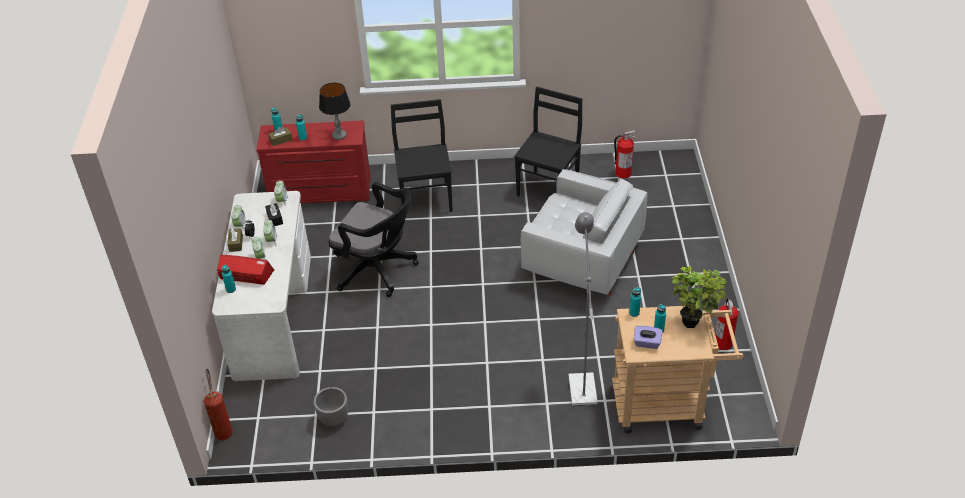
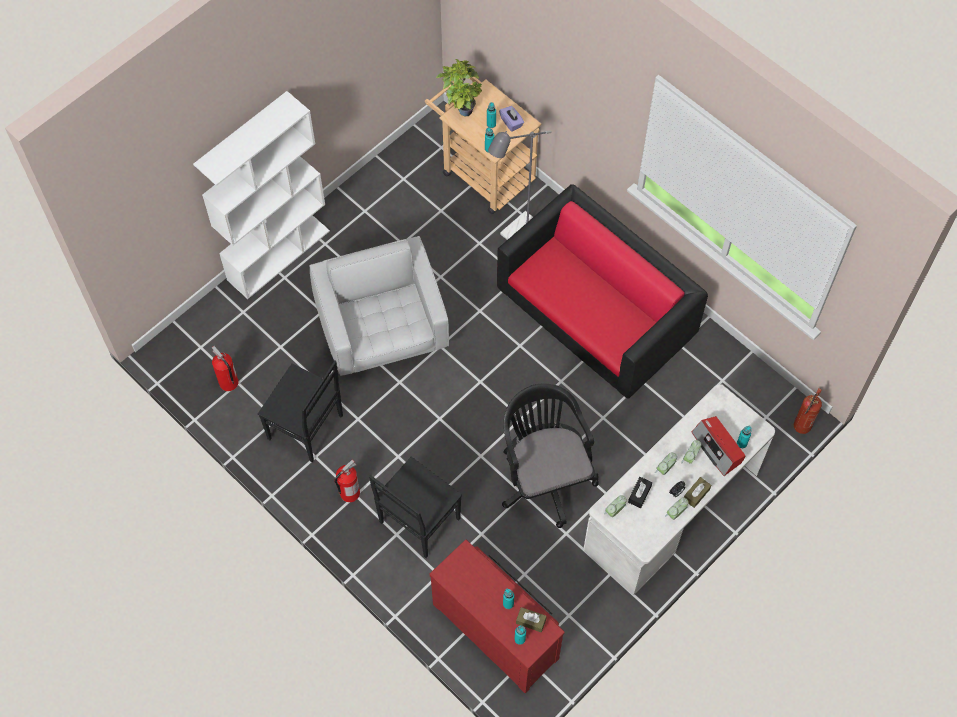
camera: 135 degrees left, 20 degrees up
grey planter [314,387,348,426] -> none
table lamp [319,83,350,140] -> none
black chair [514,86,582,197] -> black chair turned 135 degrees counterclockwise [258,361,343,462]
fire extinguisher [715,297,738,350] -> fire extinguisher moved to [334,459,360,502]
none -> white bookcase [193,91,330,299]
none -> sofa [497,184,708,399]

